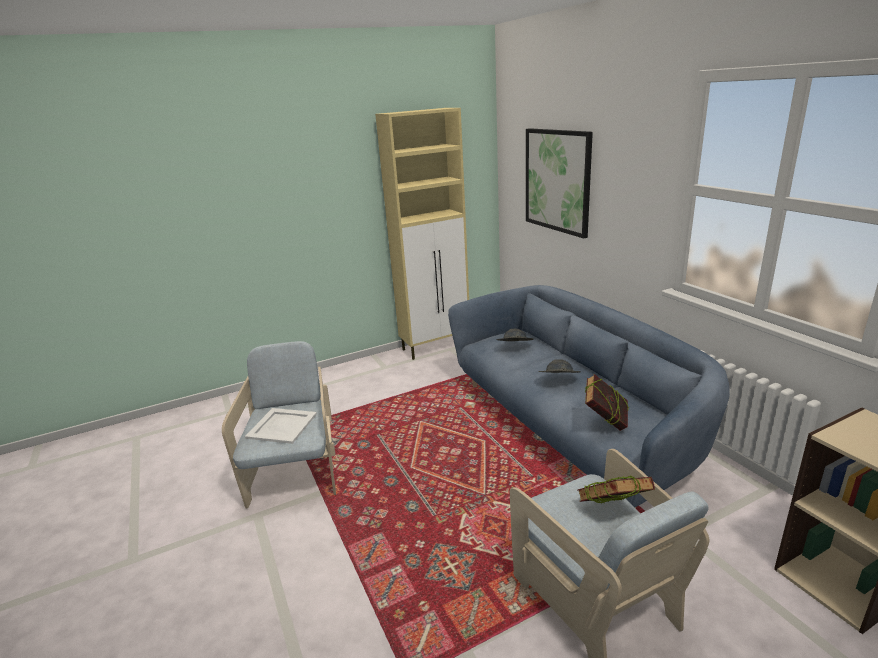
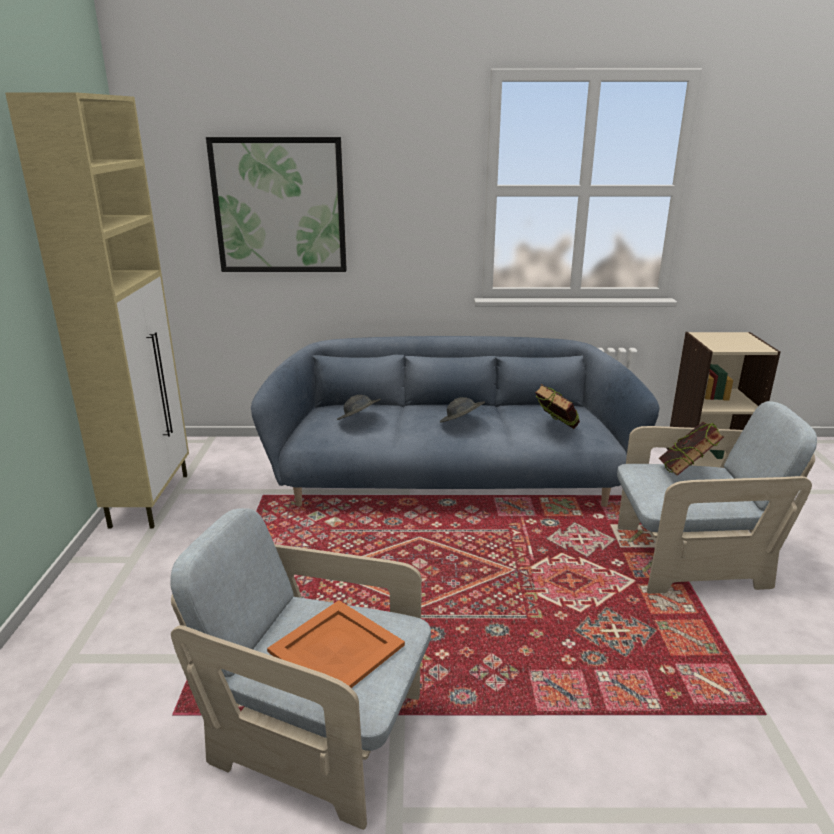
camera: 65 degrees left, 0 degrees up
white tray [245,408,317,444] -> orange tray [267,600,405,688]

